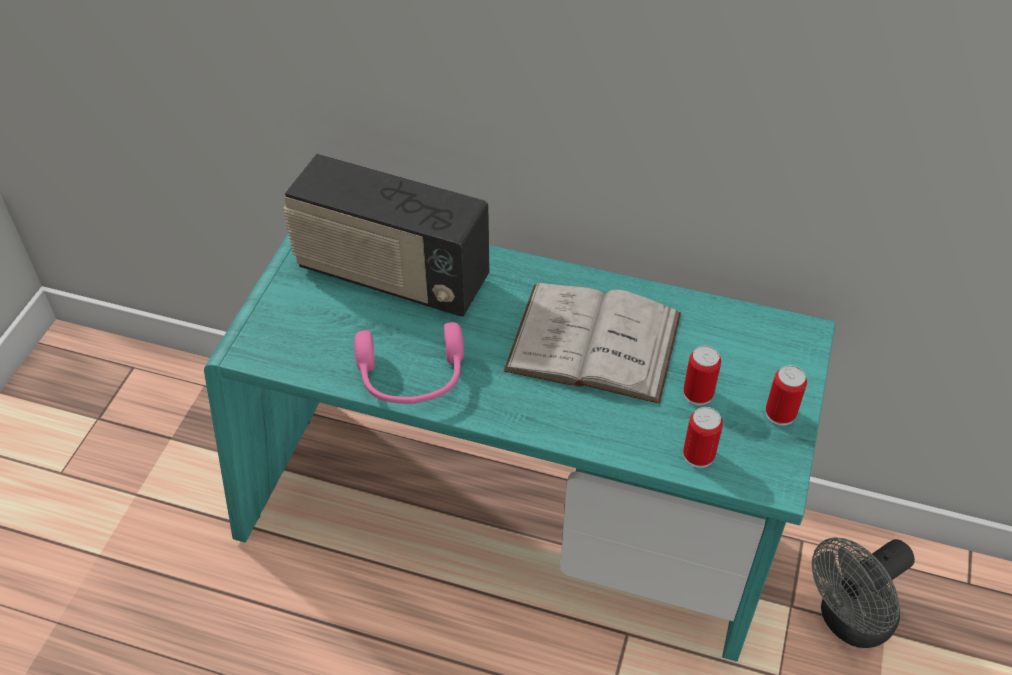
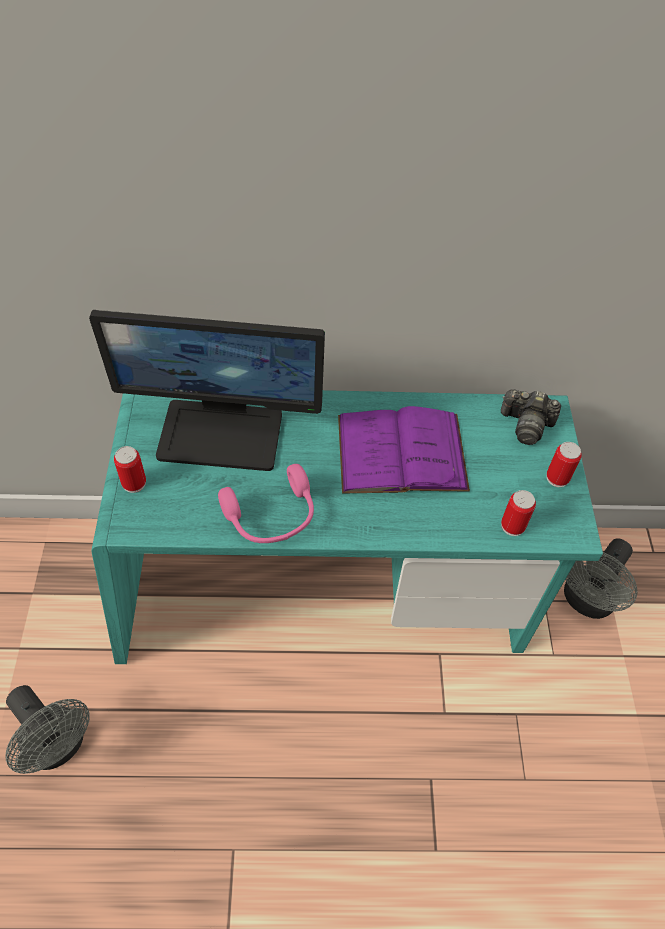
camera: 20 degrees left, 5 degrees up
radio [283,154,490,317] -> monitor [89,310,325,471]
white book [504,283,681,404] -> purple book [338,406,470,493]
can [683,346,721,406] -> can moved to [114,446,146,493]
none -> grey fan [6,685,90,774]
none -> camera [501,389,561,445]

